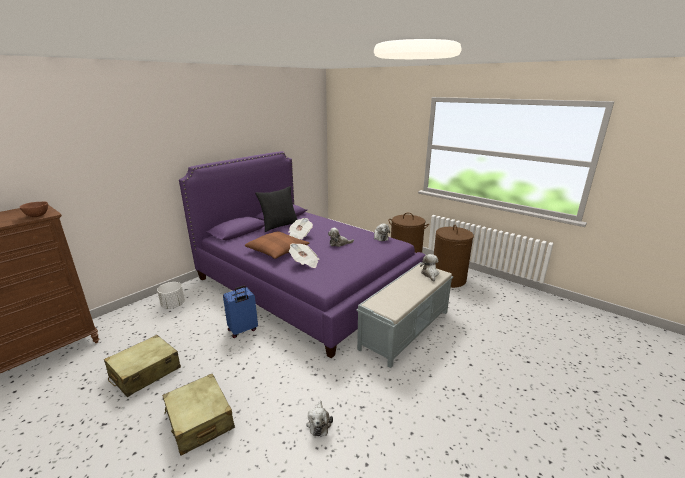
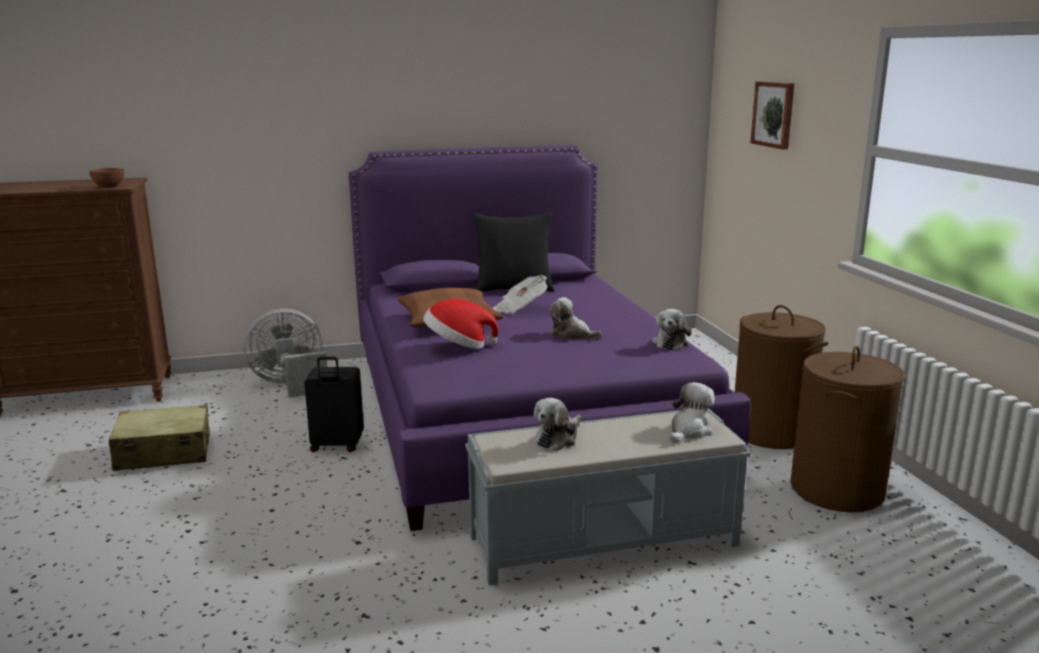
camera: 35 degrees right, 5 degrees down
white planter [157,282,185,309] -> grey fan [243,308,327,398]
beige suitcase [162,374,235,456] -> none
blue suitcase [223,285,258,338] -> black suitcase [304,356,364,452]
newspaper [289,243,319,268] -> hat [423,299,499,349]
plush toy [306,400,333,436] -> plush toy moved to [534,398,581,451]
none -> picture [750,82,794,149]

